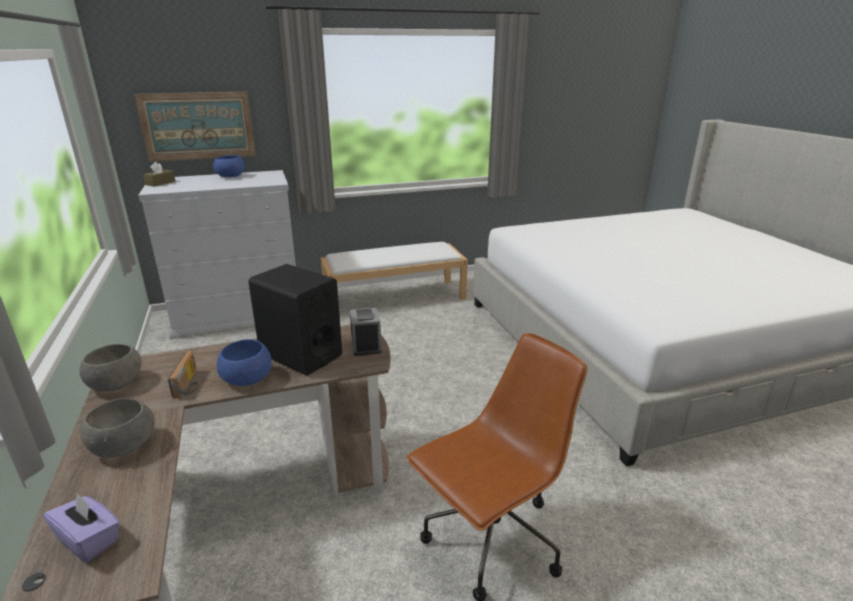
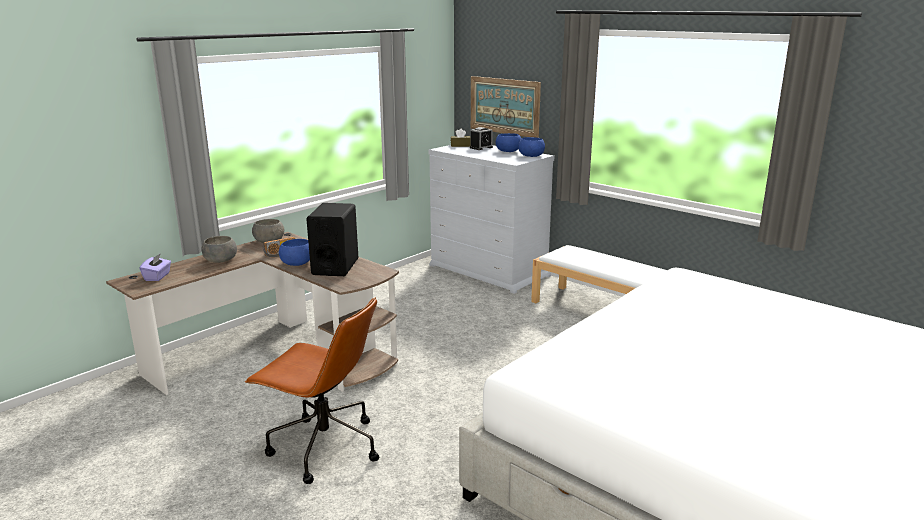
camera: 60 degrees right, 5 degrees down
alarm clock [350,307,382,356] -> alarm clock moved to [470,127,493,150]
none -> blue bowl [518,137,545,157]

